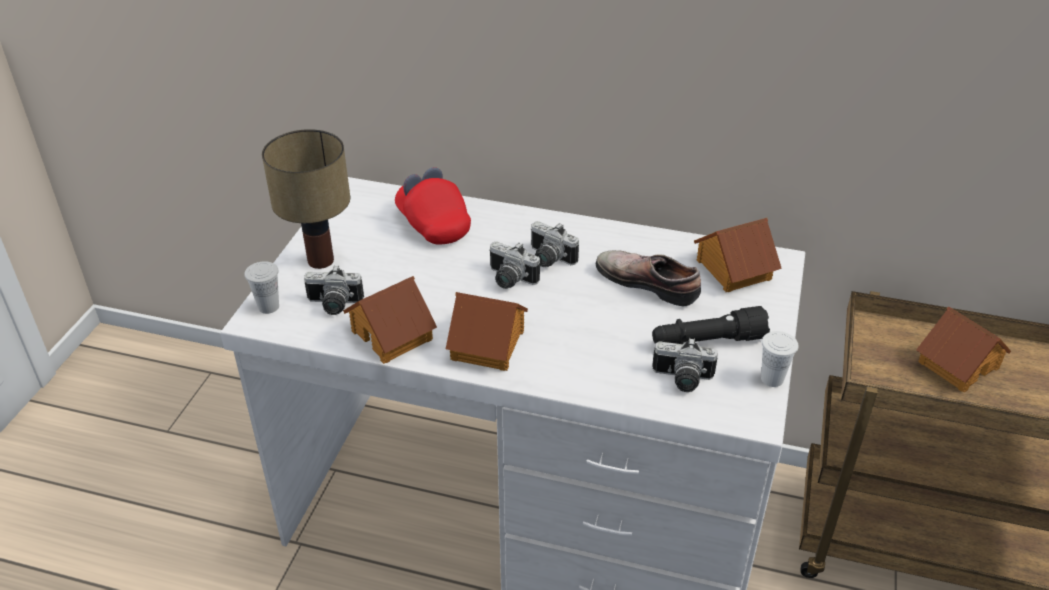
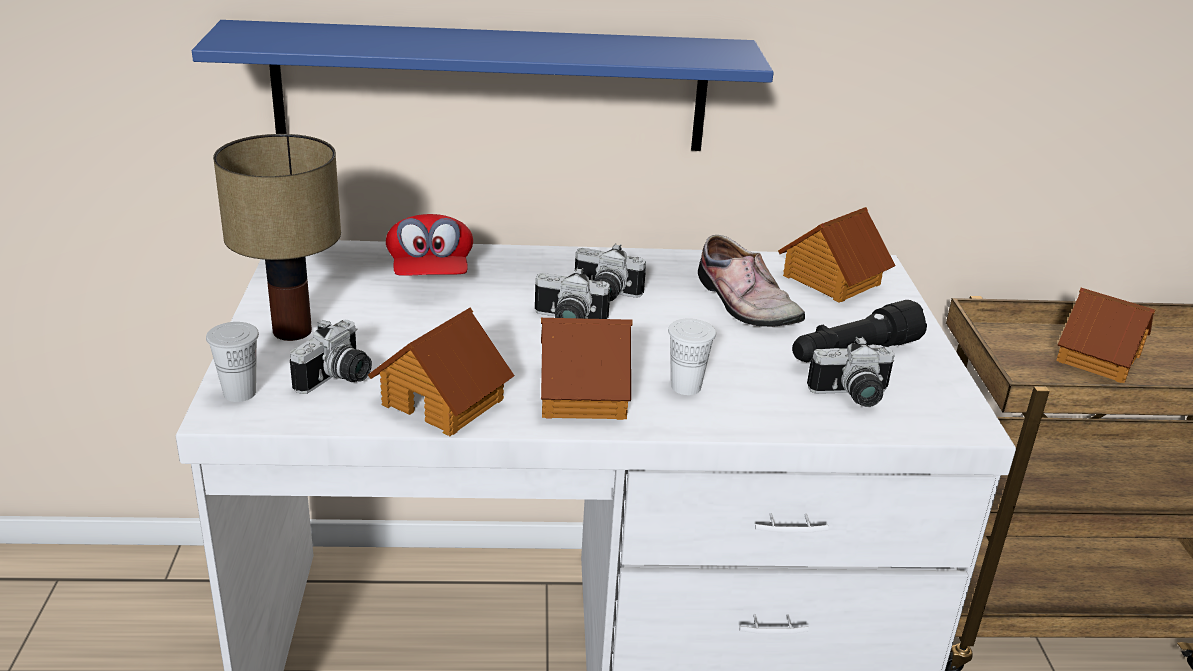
camera: 20 degrees left, 10 degrees down
camera [304,265,364,315] -> camera turned 45 degrees counterclockwise [290,320,372,394]
red cap [395,167,471,245] -> red cap turned 135 degrees counterclockwise [386,214,473,276]
shoe [596,250,701,306] -> shoe turned 135 degrees counterclockwise [698,235,805,327]
white cup [761,331,798,387] -> white cup moved to [668,318,716,395]
none -> blue shelf [192,20,774,151]

